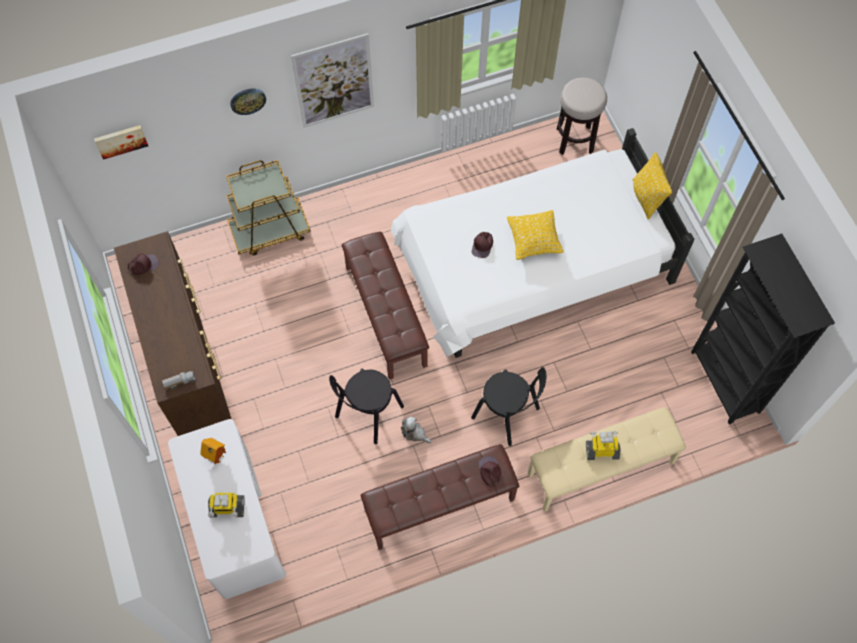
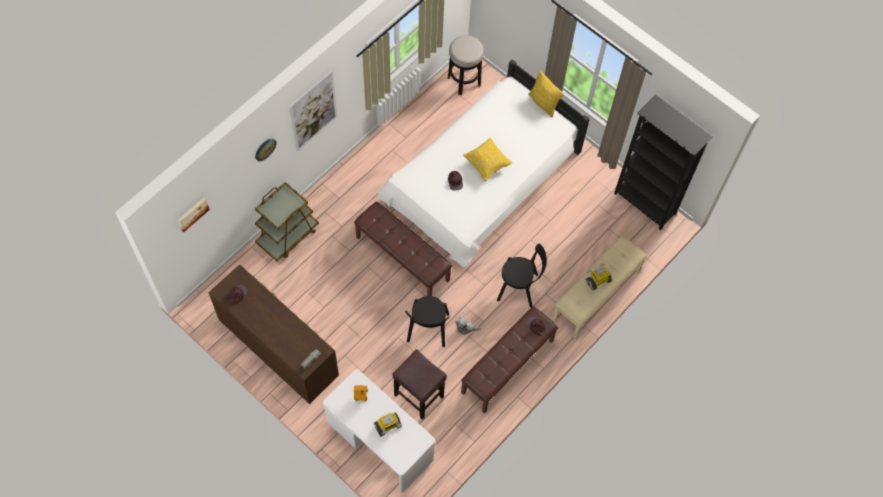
camera: 30 degrees left, 0 degrees up
none -> brown stool [392,349,447,420]

